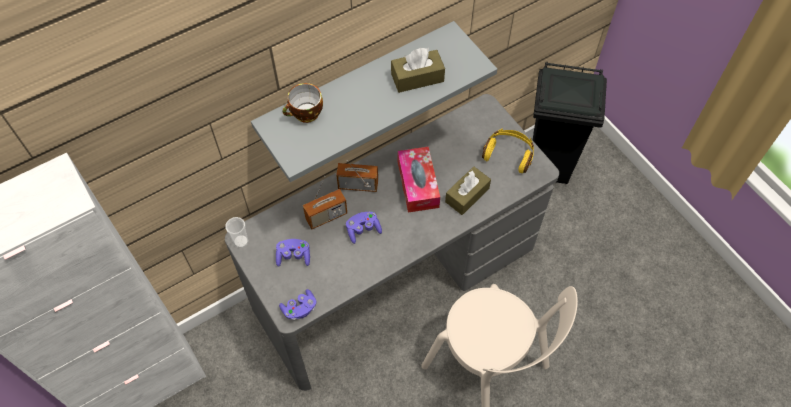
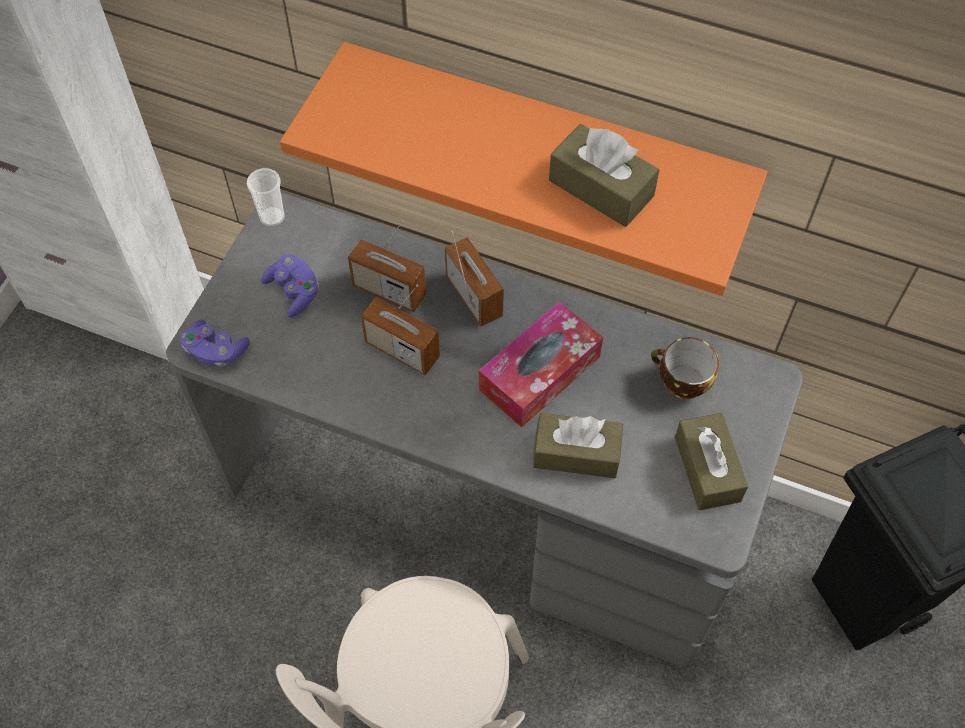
camera: 55 degrees right, 0 degrees up
grey shelf [251,21,497,182] -> orange shelf [280,42,768,296]
cup [282,83,323,123] -> cup moved to [651,337,719,399]
purple game controller [346,212,382,244] -> radio [361,284,440,375]
yellow headphones [482,129,534,173] -> brown tissue box [675,413,748,510]

